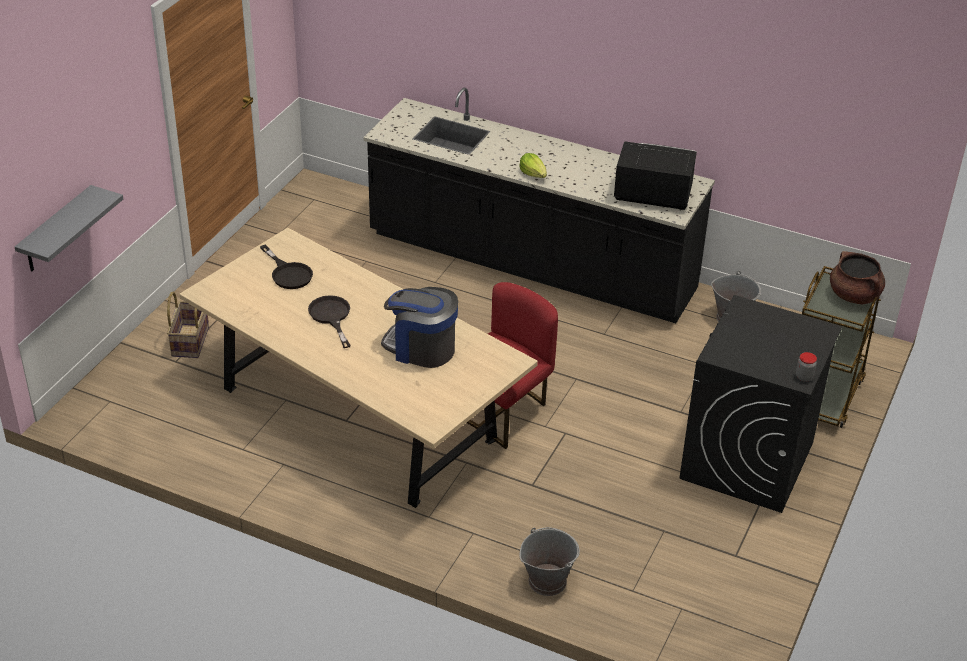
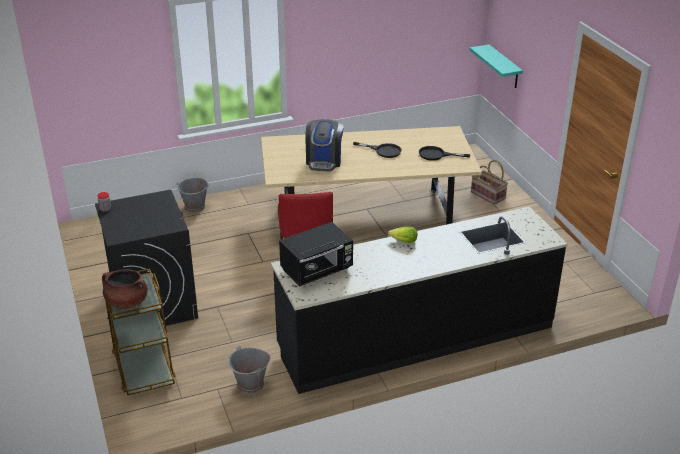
camera: 135 degrees right, 5 degrees down
grey shelf [15,185,123,271] -> turquoise shelf [470,45,523,88]
coffee machine [381,287,458,368] -> coffee machine turned 120 degrees clockwise [305,119,344,171]

